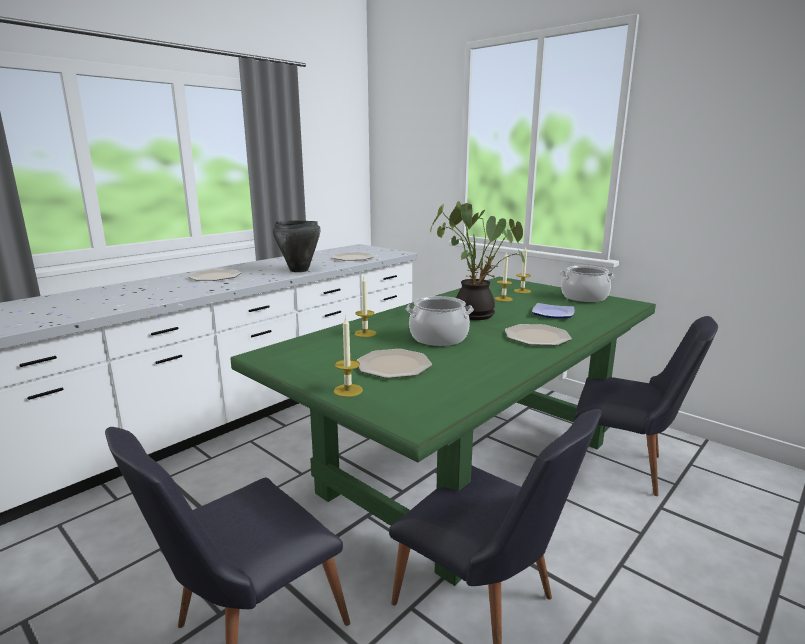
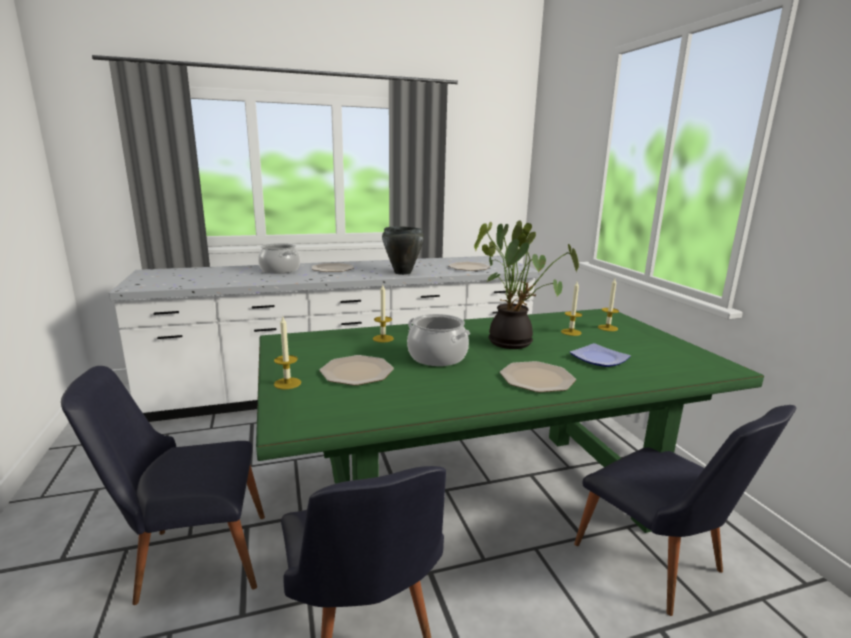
camera: 30 degrees right, 0 degrees up
cooking pot [560,266,615,302] -> cooking pot moved to [258,243,300,273]

